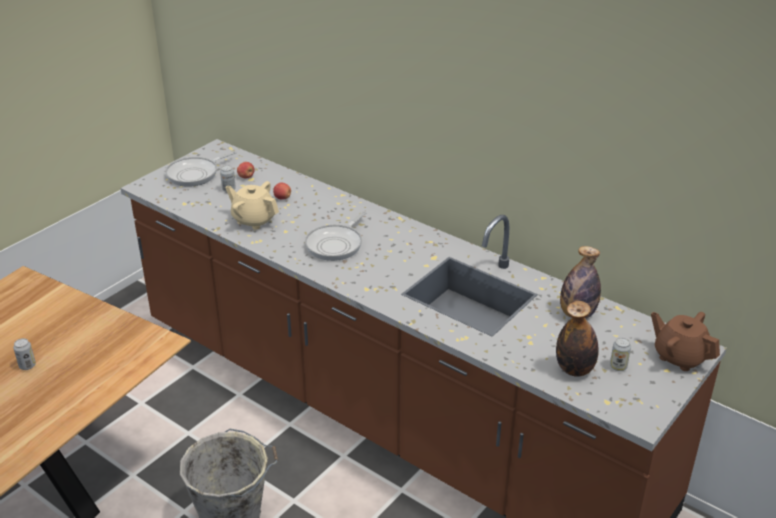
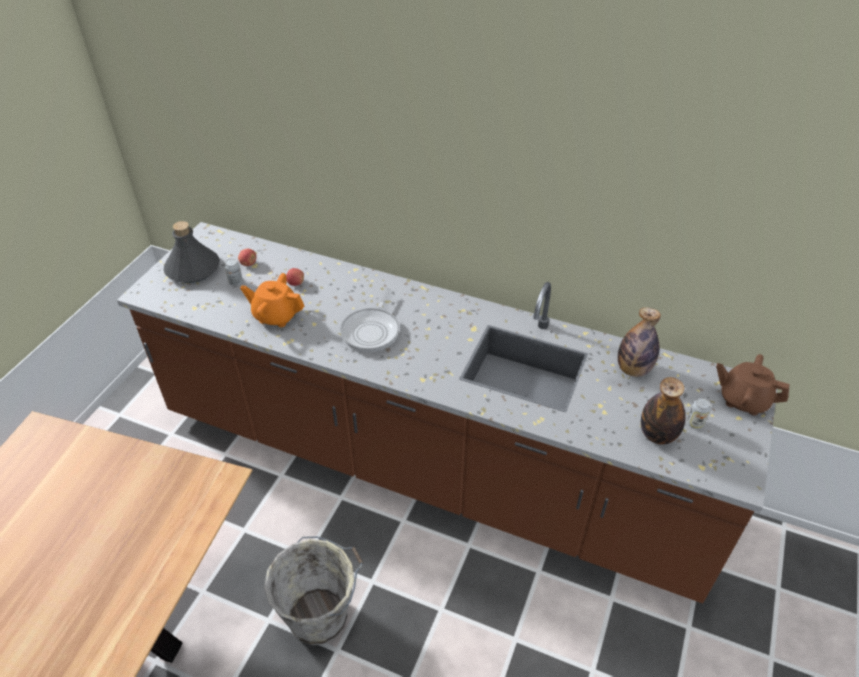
camera: 15 degrees left, 10 degrees up
can [13,338,36,370] -> none
frying pan [165,151,237,187] -> grey bottle [164,221,220,283]
beige teapot [225,181,279,230] -> orange teapot [240,273,304,327]

